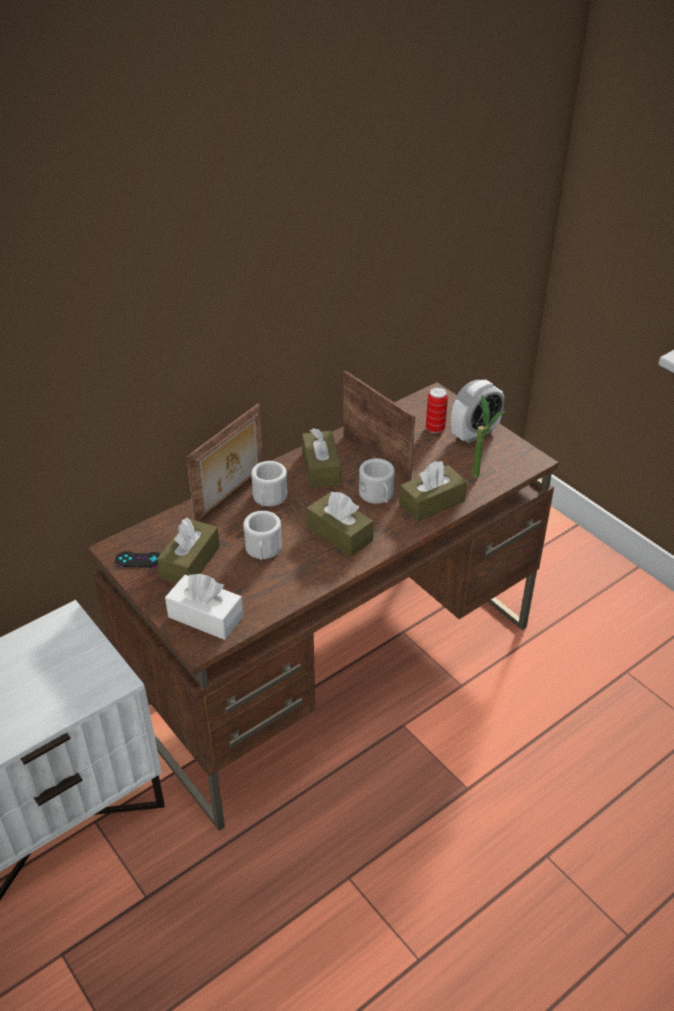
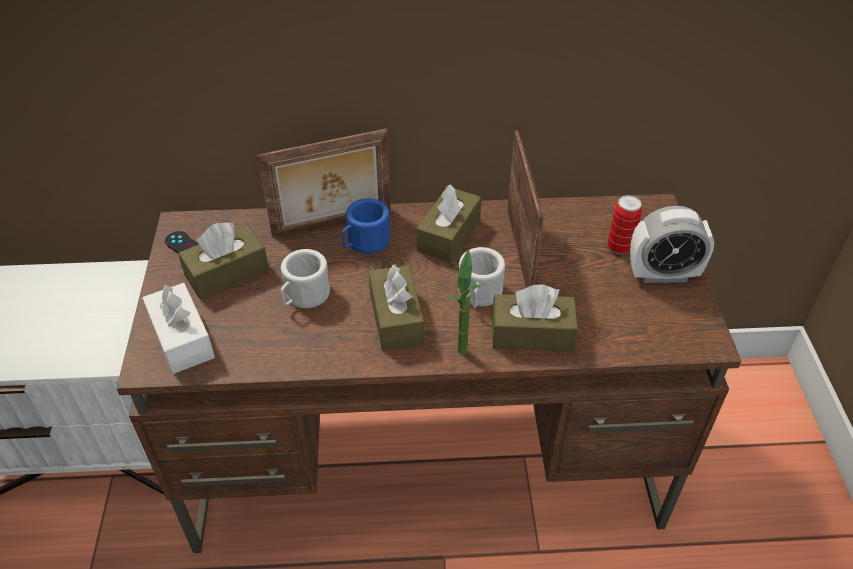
camera: 35 degrees right, 5 degrees up
white mug [251,461,287,506] -> blue mug [342,198,390,254]
potted plant [472,395,506,478] -> potted plant moved to [450,250,481,355]

